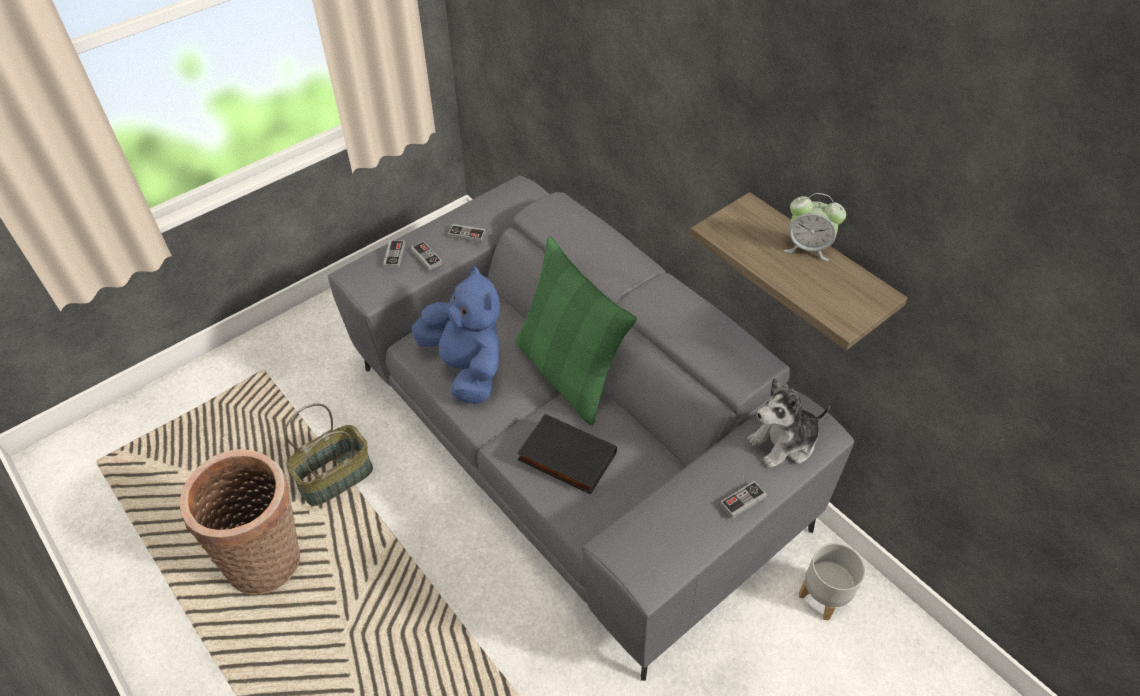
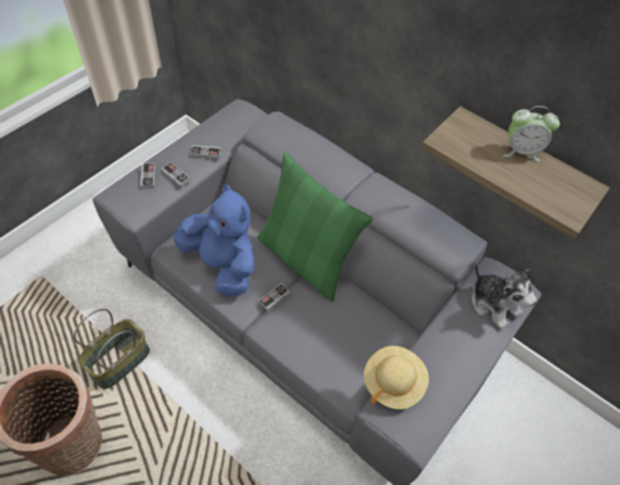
camera: 15 degrees left, 5 degrees up
black book [518,414,617,495] -> none
game controller [720,481,767,519] -> game controller moved to [258,283,290,311]
plush toy [747,378,830,468] -> plush toy turned 90 degrees counterclockwise [472,263,537,330]
grey planter [799,543,865,620] -> none
none -> beige hat [364,346,429,409]

